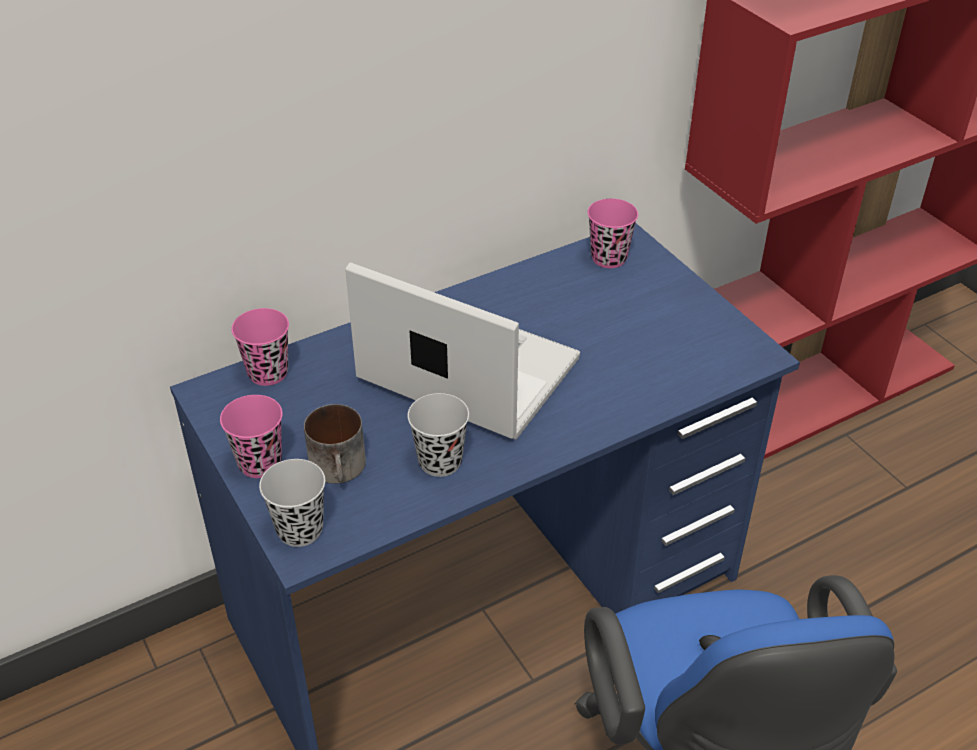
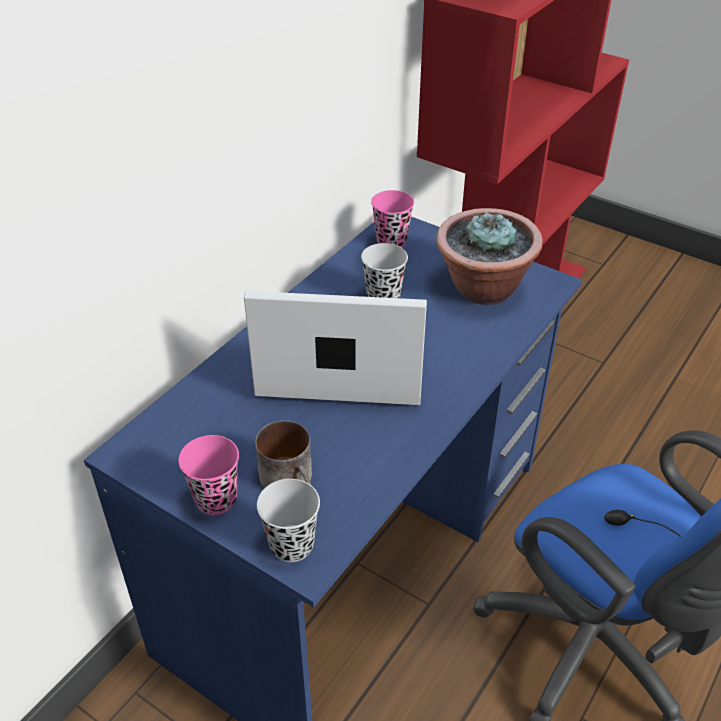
camera: 25 degrees left, 0 degrees up
pink cup [232,308,289,386] -> none
black cup [407,393,469,477] -> black cup moved to [361,243,408,298]
none -> potted plant [436,208,543,305]

